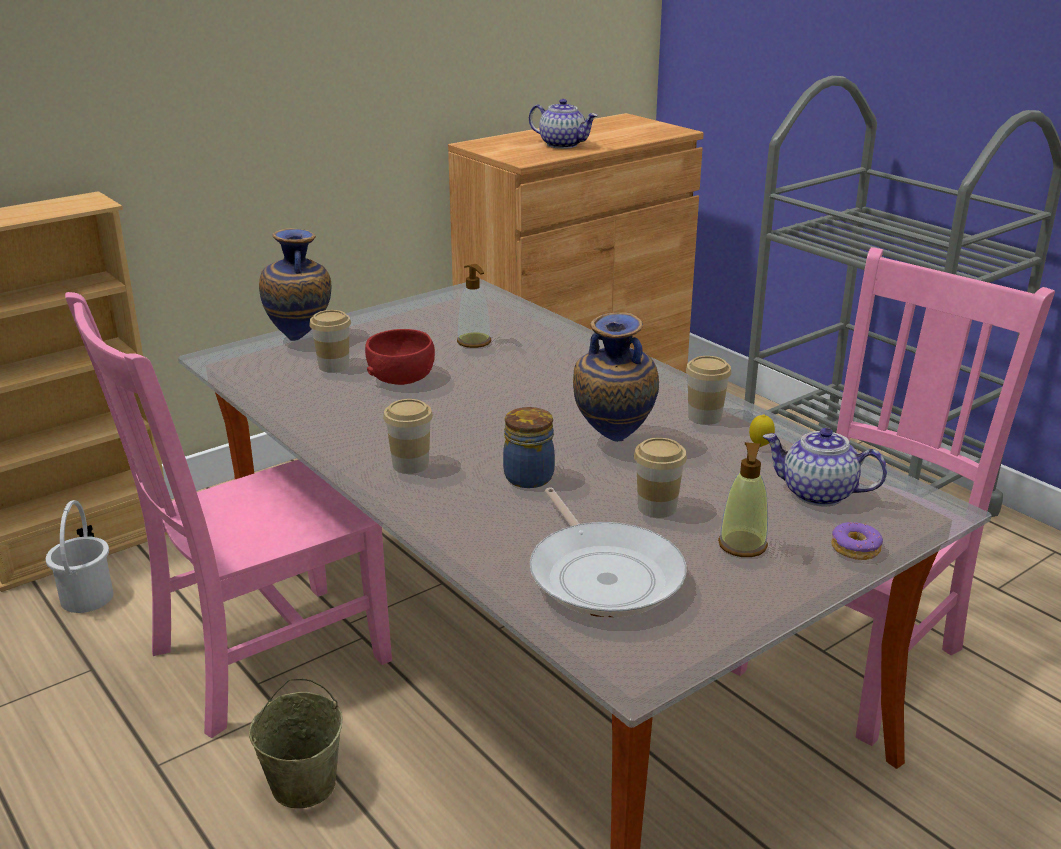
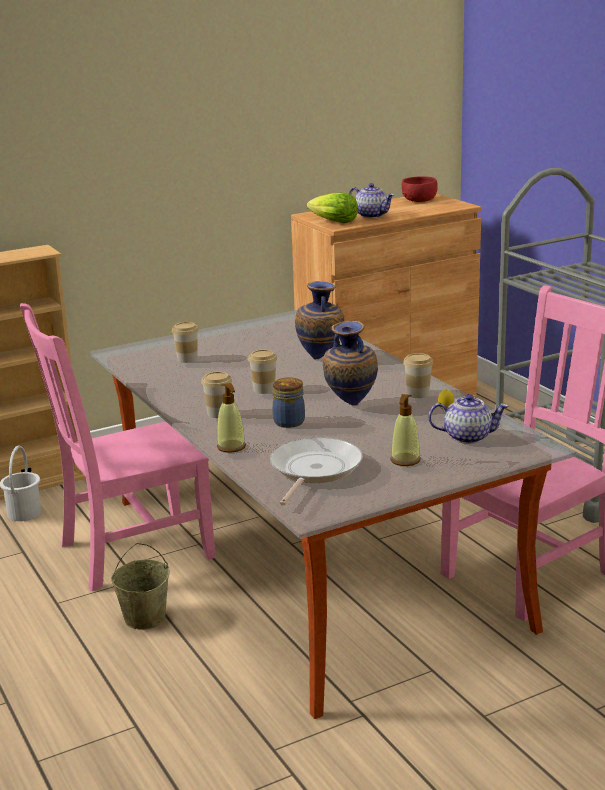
camera: 10 degrees right, 5 degrees down
vase [259,228,331,341] -> vase moved to [295,281,345,359]
red bowl [365,329,435,385] -> red bowl moved to [402,176,438,202]
soap dispenser [457,264,491,348] -> soap dispenser moved to [217,383,246,452]
frying pan [530,487,687,617] -> frying pan turned 150 degrees counterclockwise [270,437,362,506]
cup [634,438,687,518] -> cup moved to [248,350,277,394]
teapot [762,428,887,506] -> teapot turned 150 degrees clockwise [428,394,509,444]
donut [831,522,883,560] -> none
none -> lettuce [307,192,358,223]

